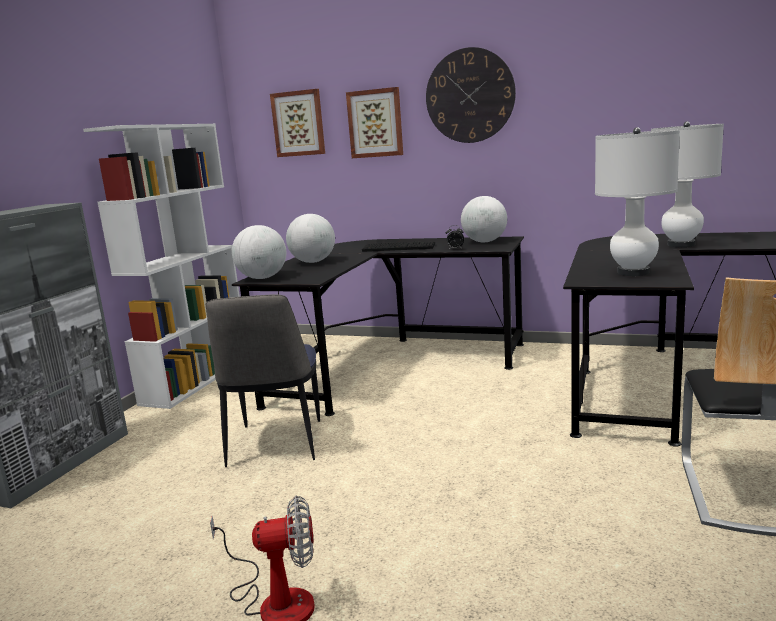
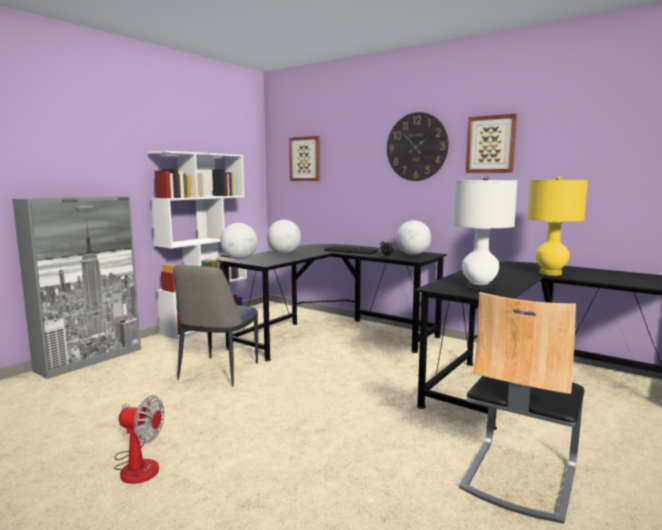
camera: 15 degrees right, 5 degrees down
picture [346,87,403,158] -> picture moved to [466,114,517,173]
white table lamp [651,121,724,247] -> yellow table lamp [527,176,588,276]

